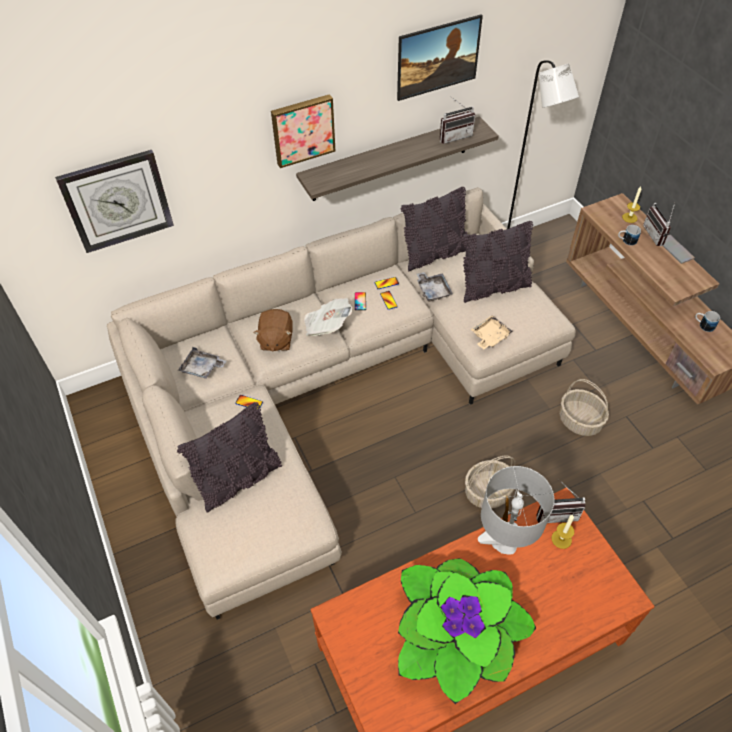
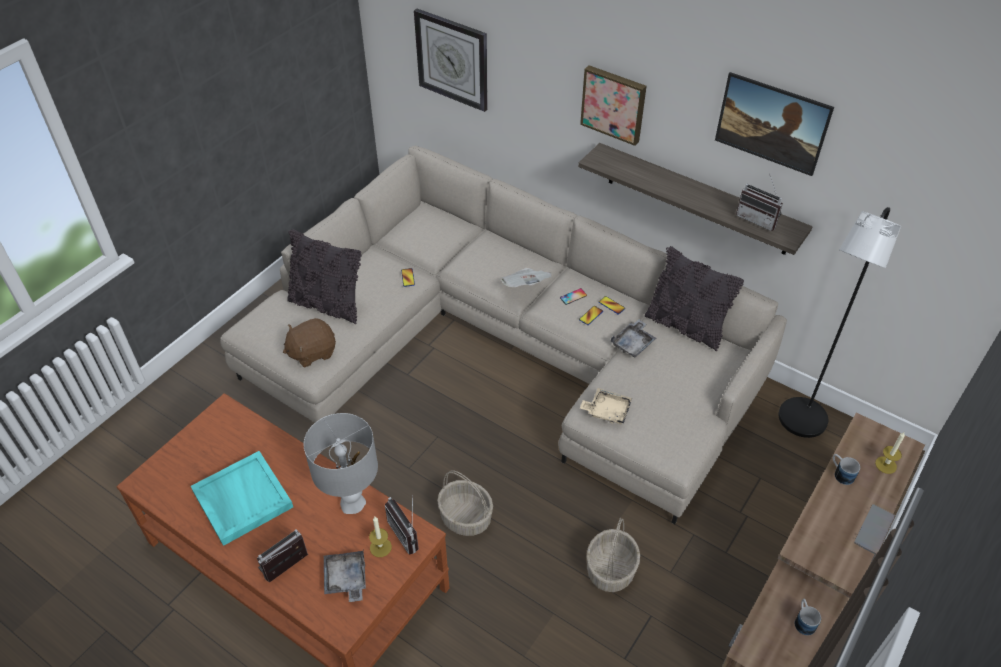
camera: 60 degrees right, 5 degrees down
grey tray [178,347,226,379] -> grey tray moved to [324,551,366,602]
brown plush toy [254,309,293,352] -> brown plush toy moved to [283,318,336,367]
potted plant [398,558,536,704] -> turquoise tray [191,451,293,546]
black pillow [462,221,533,303] -> none
radio [643,203,675,246] -> radio moved to [257,529,308,583]

